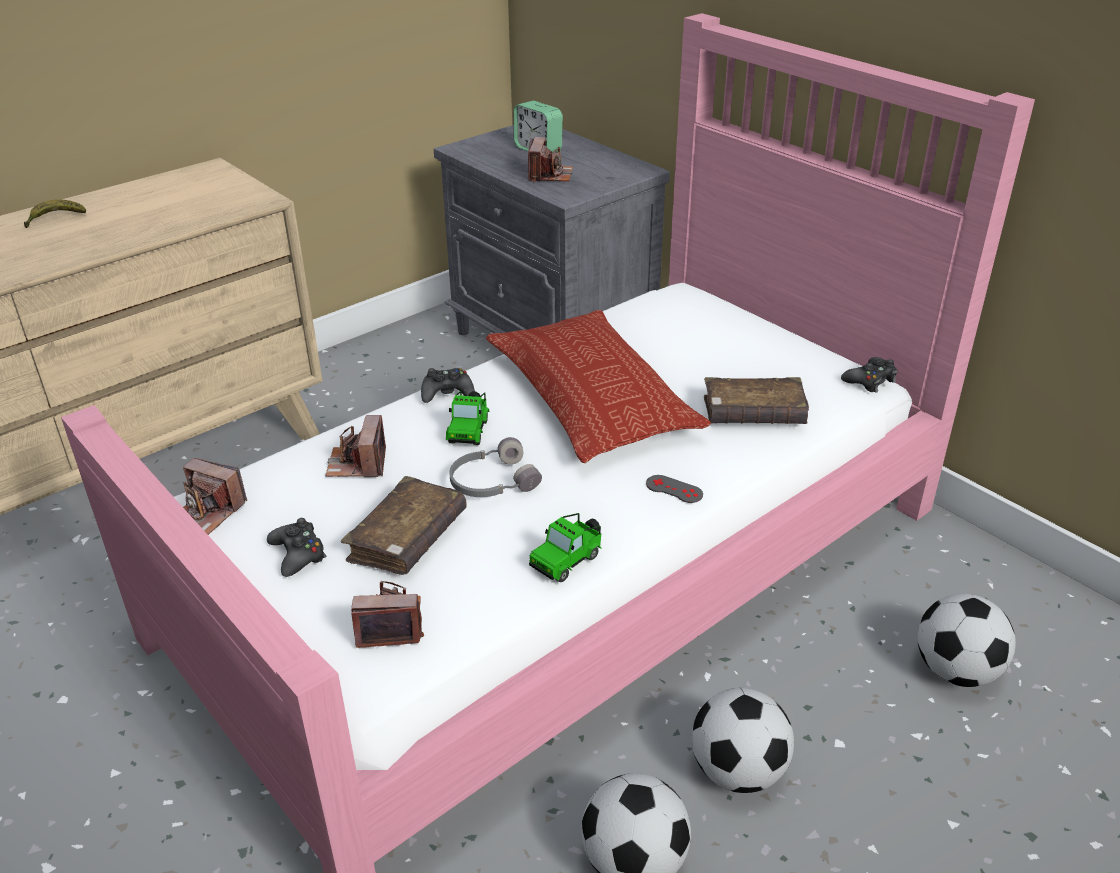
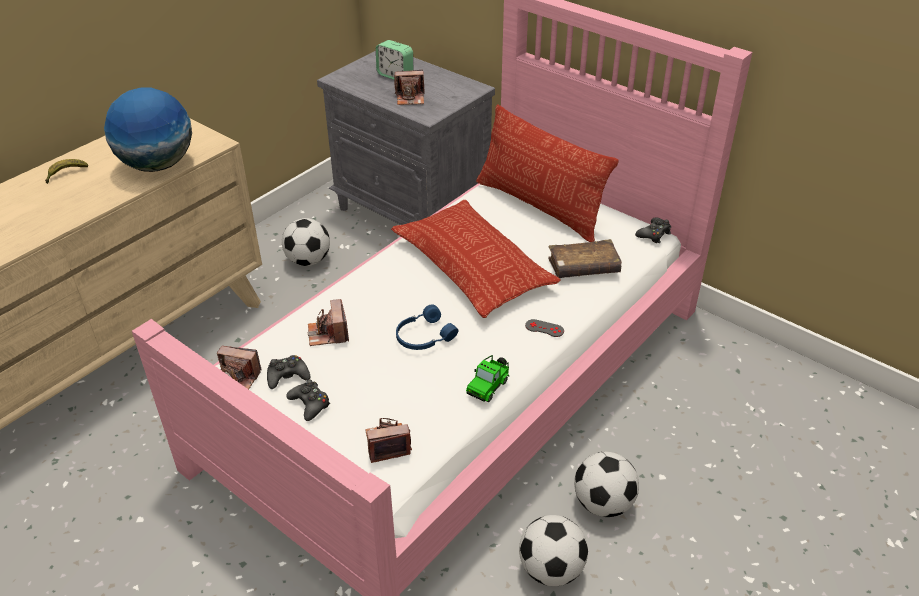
camera: 10 degrees left, 5 degrees up
brown book [341,476,467,575] -> none
black game controller [421,368,475,403] -> black game controller moved to [267,355,310,389]
toy car [446,391,490,445] -> none
grey headphones [449,437,542,497] -> blue headphones [396,305,458,350]
camera [528,137,573,182] -> camera turned 90 degrees clockwise [394,70,425,105]
football [917,594,1016,687] -> football moved to [282,218,330,266]
none -> globe [104,87,192,172]
none -> pillow [476,104,619,242]

